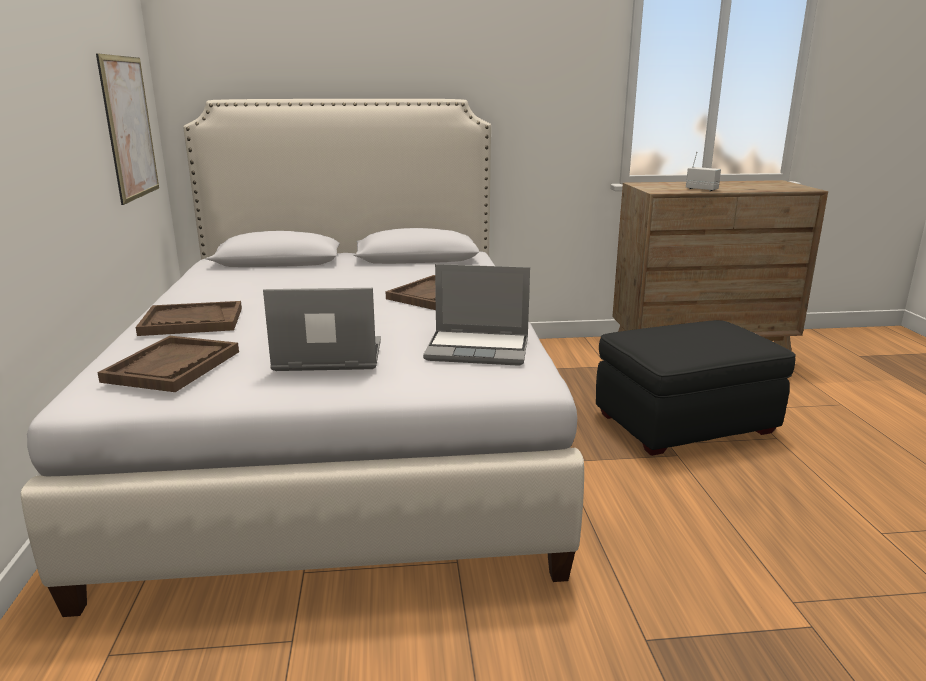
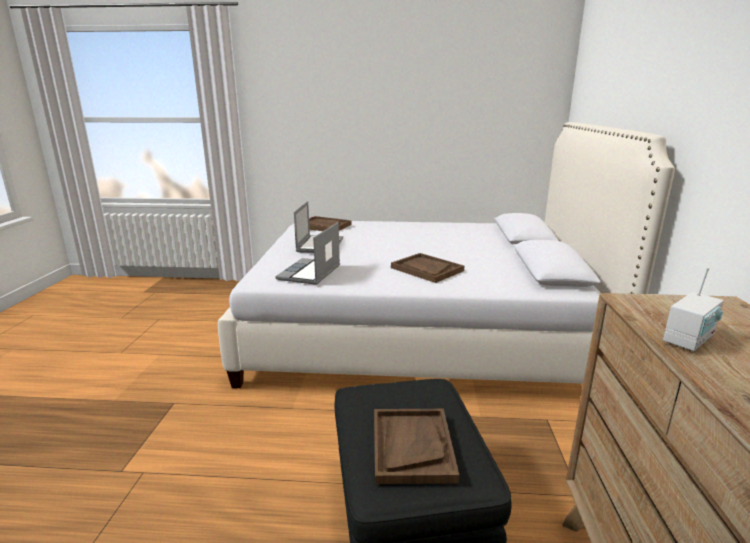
camera: 100 degrees right, 0 degrees up
picture [96,53,159,205] -> none
brown tray [136,301,242,336] -> brown tray moved to [374,409,460,484]

